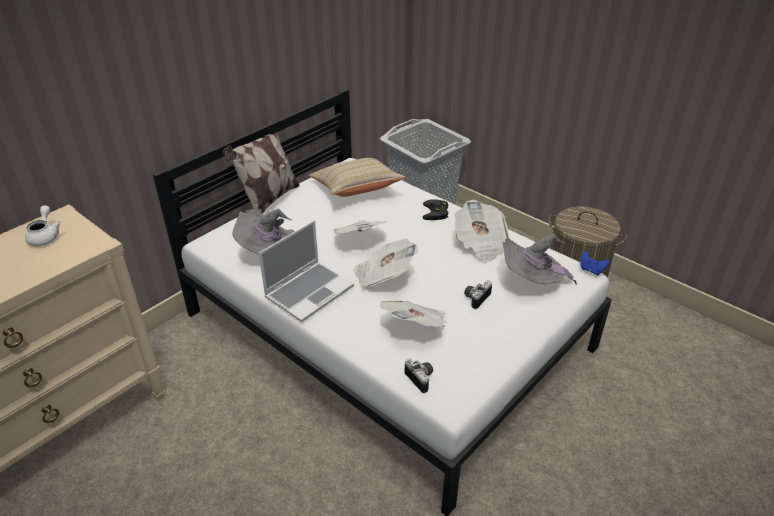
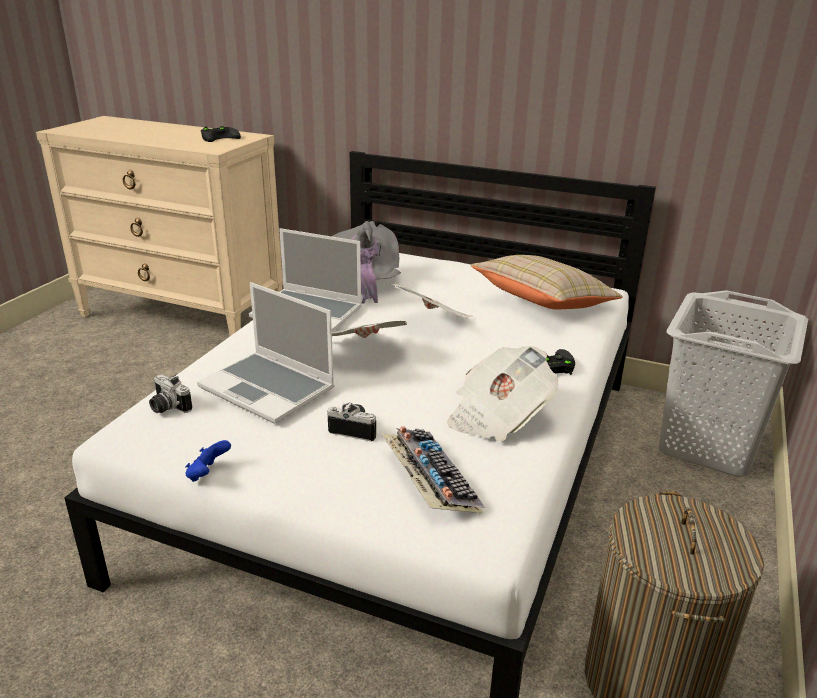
camera: 70 degrees right, 10 degrees down
white teapot [25,206,61,246] -> black game controller [201,126,241,142]
pillow [223,120,300,214] -> none
newspaper [380,300,446,327] -> laptop [197,282,334,424]
camera [405,358,433,393] -> camera turned 90 degrees clockwise [149,374,192,413]
grey hat [502,233,577,285] -> keyboard [381,427,485,514]
blue game controller [580,251,610,275] -> blue game controller moved to [185,440,231,482]

